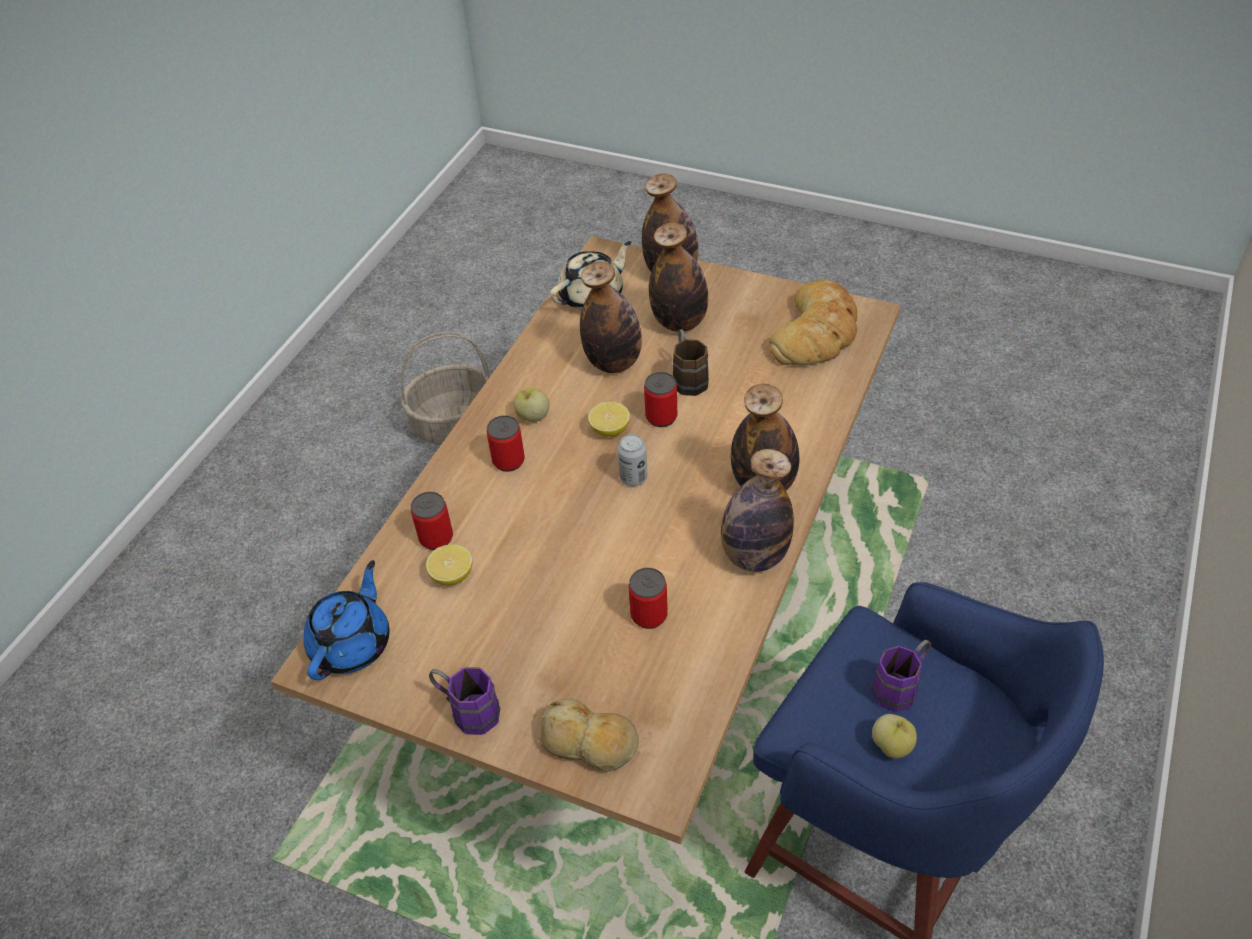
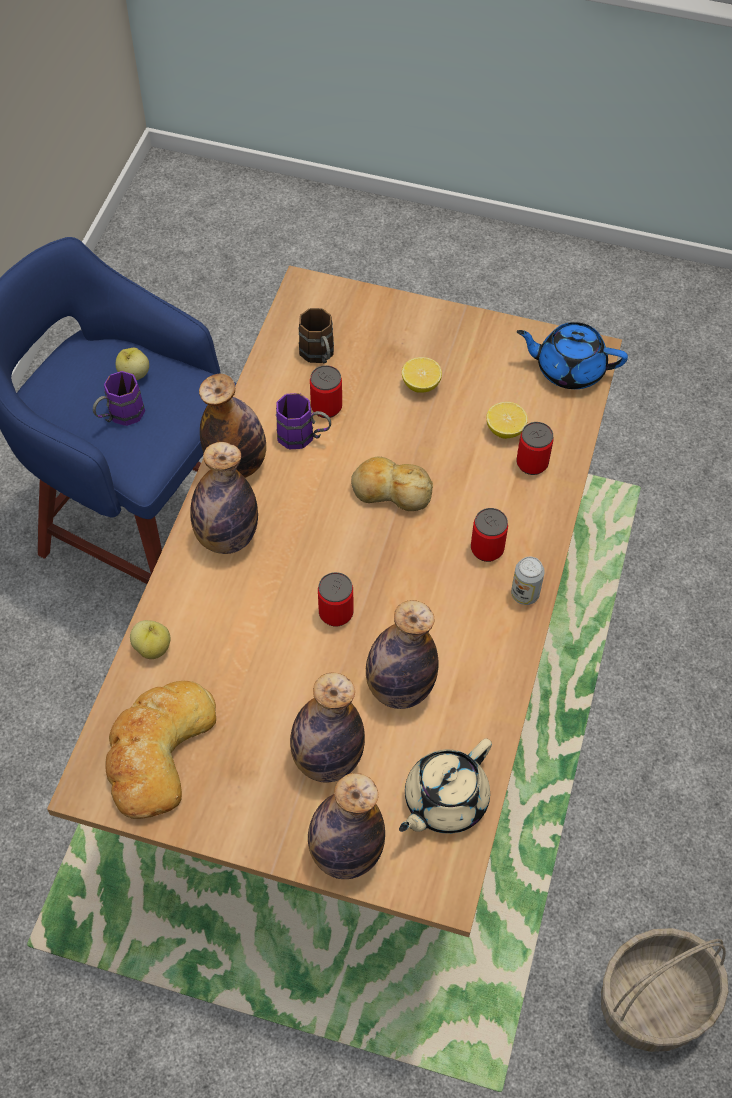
camera: 170 degrees right, 10 degrees up
blue teapot [303,560,390,680] -> blue teapot turned 90 degrees clockwise [517,322,628,389]
purple mug [429,667,500,735] -> purple mug moved to [276,393,331,449]
apple [514,387,550,422] -> apple moved to [130,620,170,659]
bread [539,699,639,771] -> bread moved to [351,457,433,511]
lemon [588,402,630,437] -> lemon moved to [402,357,442,393]
can [618,434,647,486] -> can moved to [511,557,545,605]
brown mug [673,329,709,396] -> brown mug moved to [298,308,334,363]

